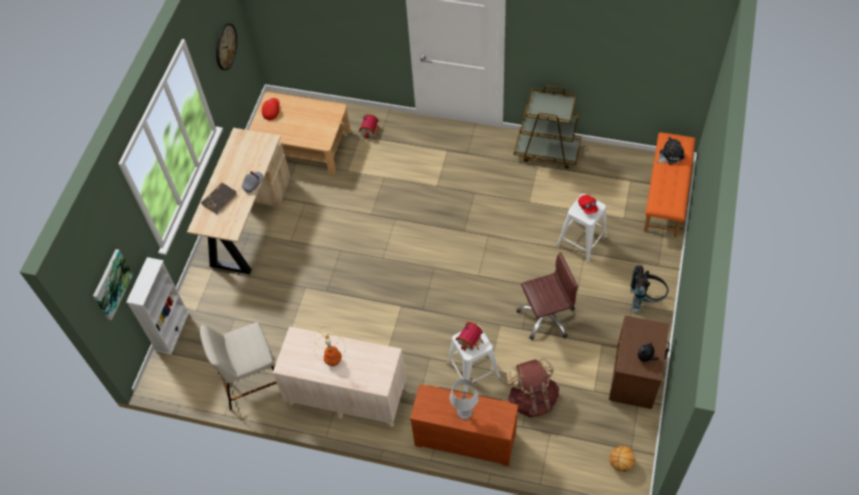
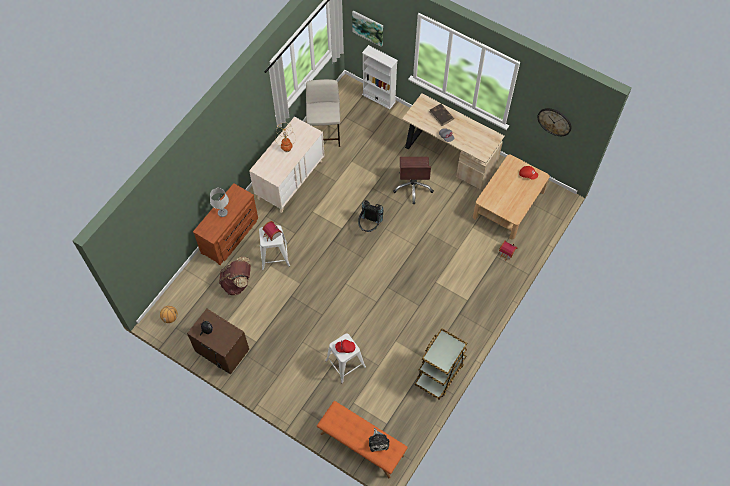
camera: 105 degrees right, 5 degrees up
brown office chair [517,252,578,340] -> brown office chair moved to [393,157,434,204]
black backpack [630,265,669,312] -> black backpack moved to [358,200,383,232]

